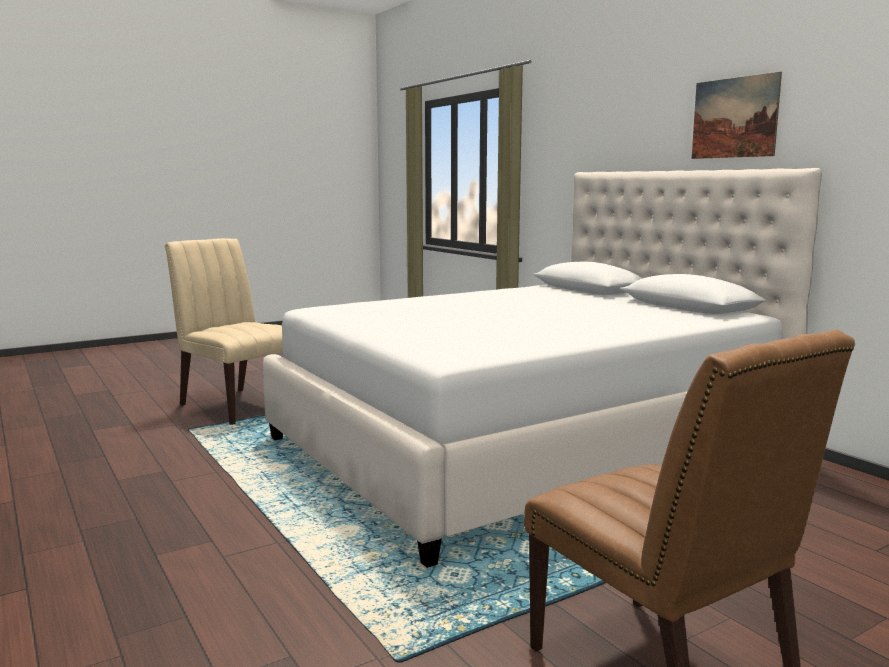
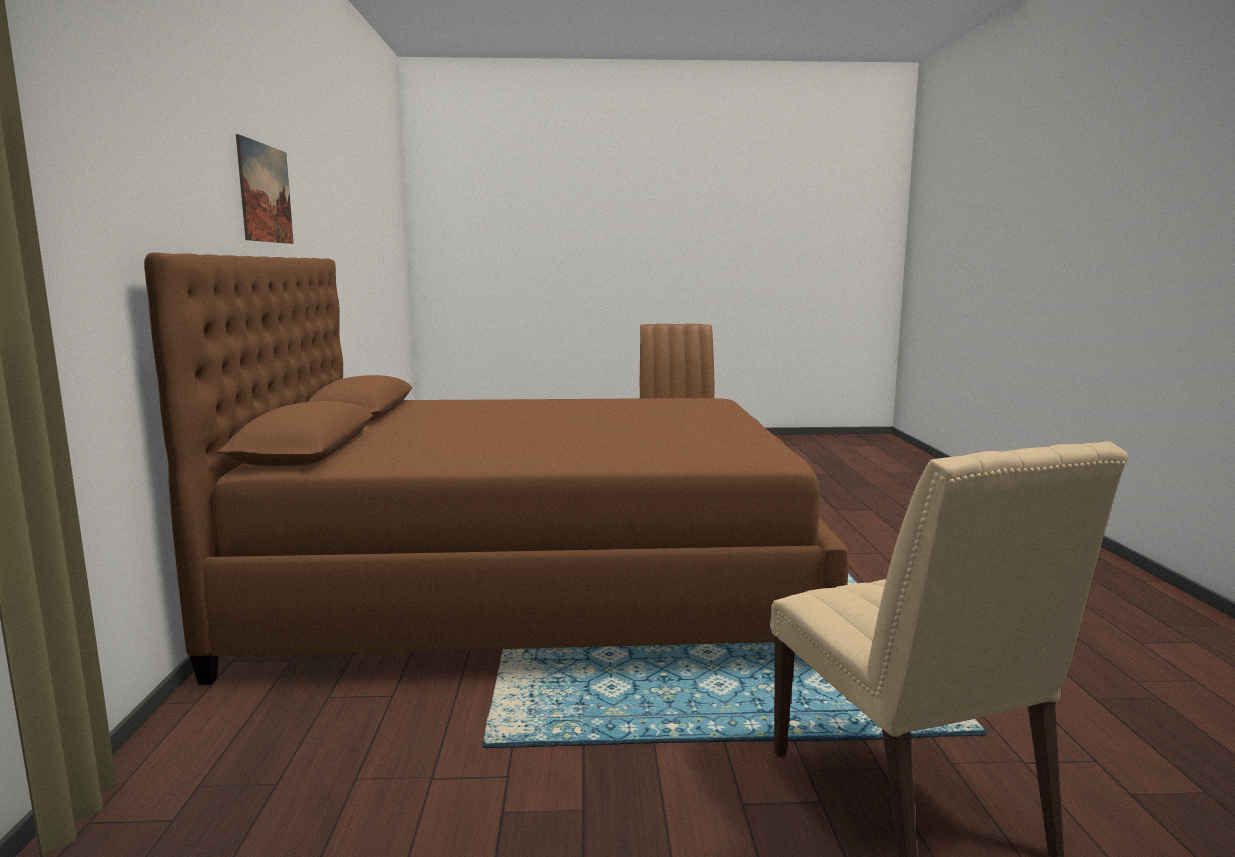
camera: 150 degrees left, 0 degrees up
white bed [263,168,822,568] -> brown bed [144,252,849,685]

